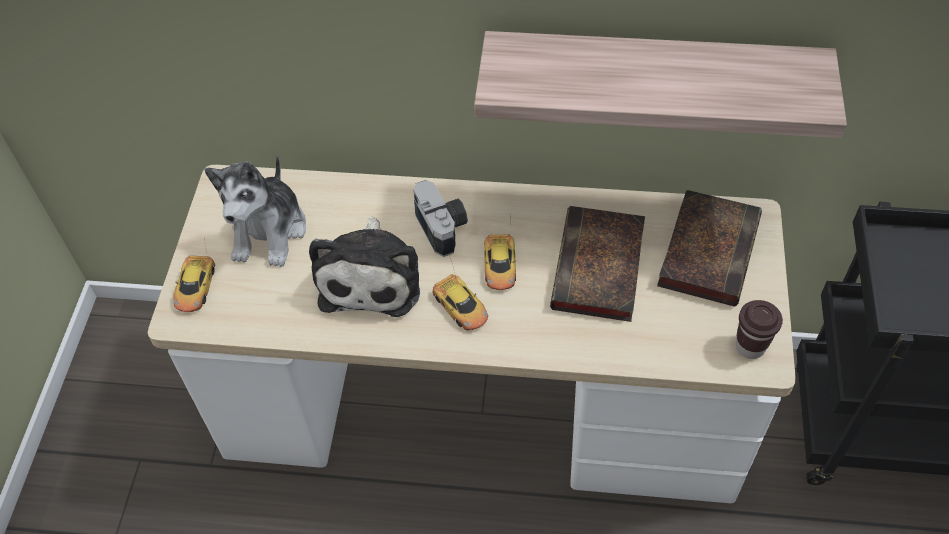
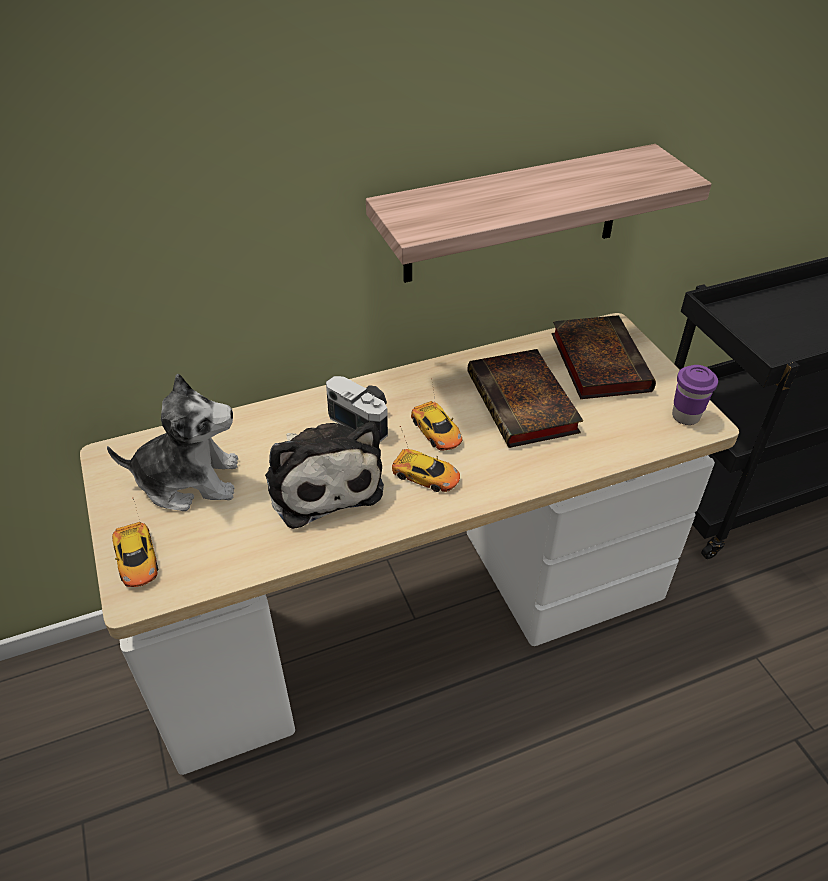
camera: 30 degrees left, 10 degrees down
plush toy [204,154,306,267] -> plush toy turned 75 degrees counterclockwise [107,374,238,511]
brown cup [736,300,783,359] -> purple cup [672,365,718,425]

